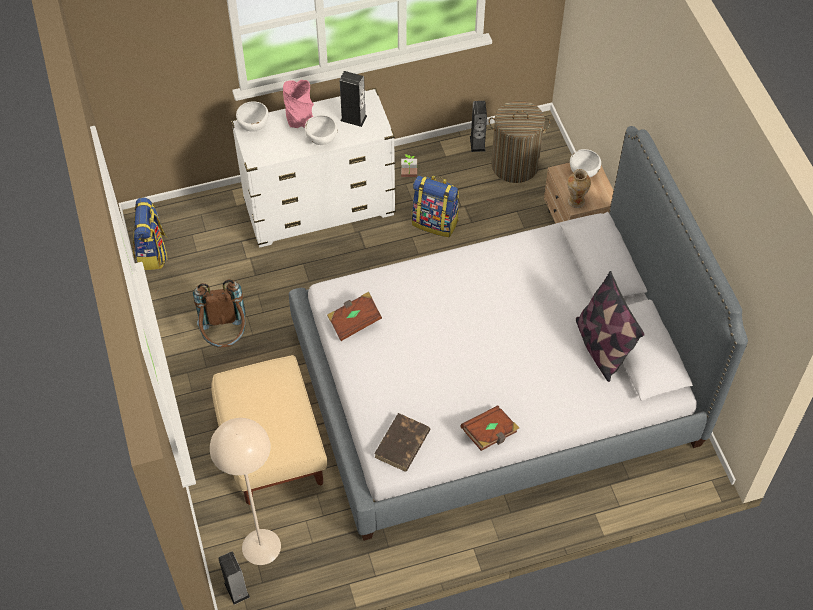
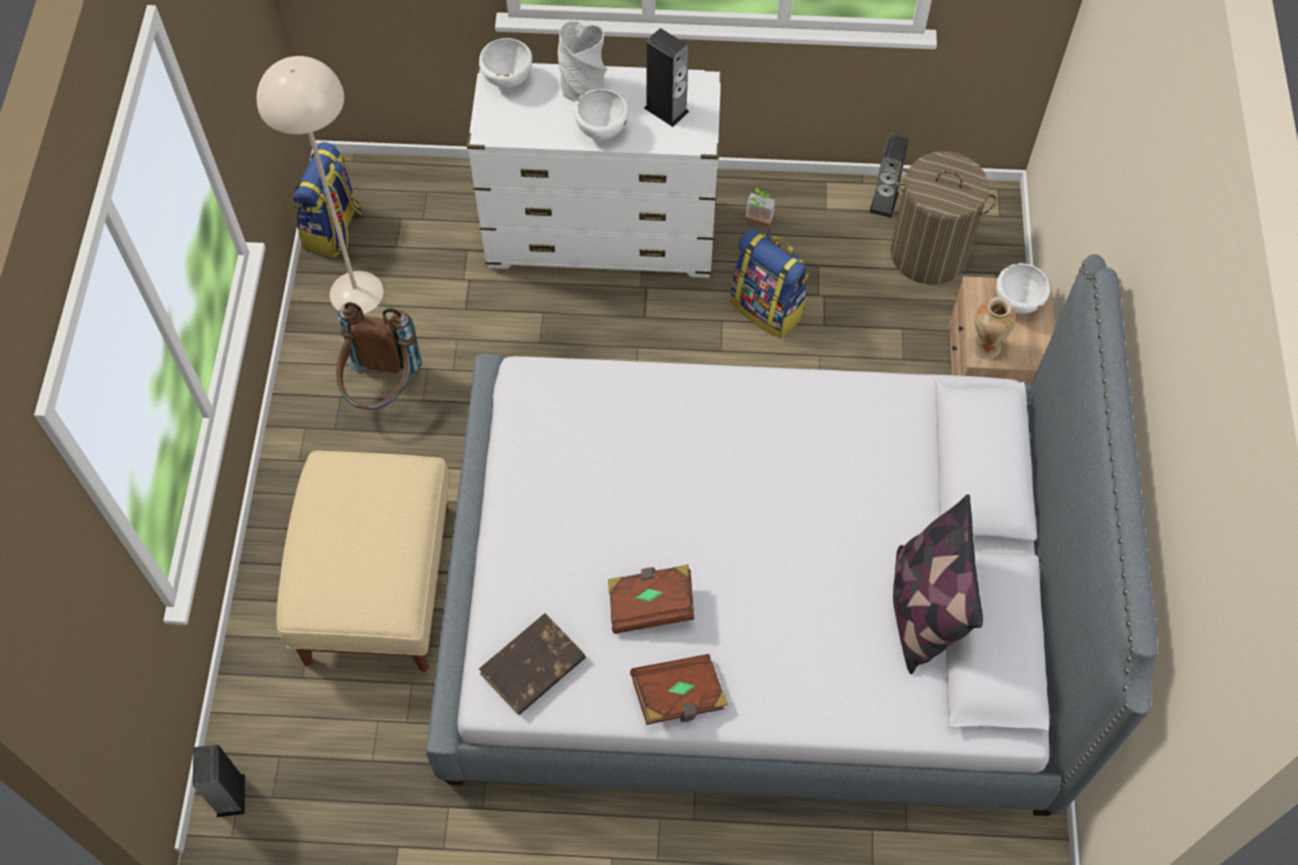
camera: 20 degrees right, 5 degrees up
beige floor lamp [210,418,281,565] -> beige floor lamp moved to [257,56,383,314]
pink vase [283,80,314,128] -> grey vase [558,20,608,101]
brown book [327,292,382,341] -> brown book moved to [608,564,694,634]

